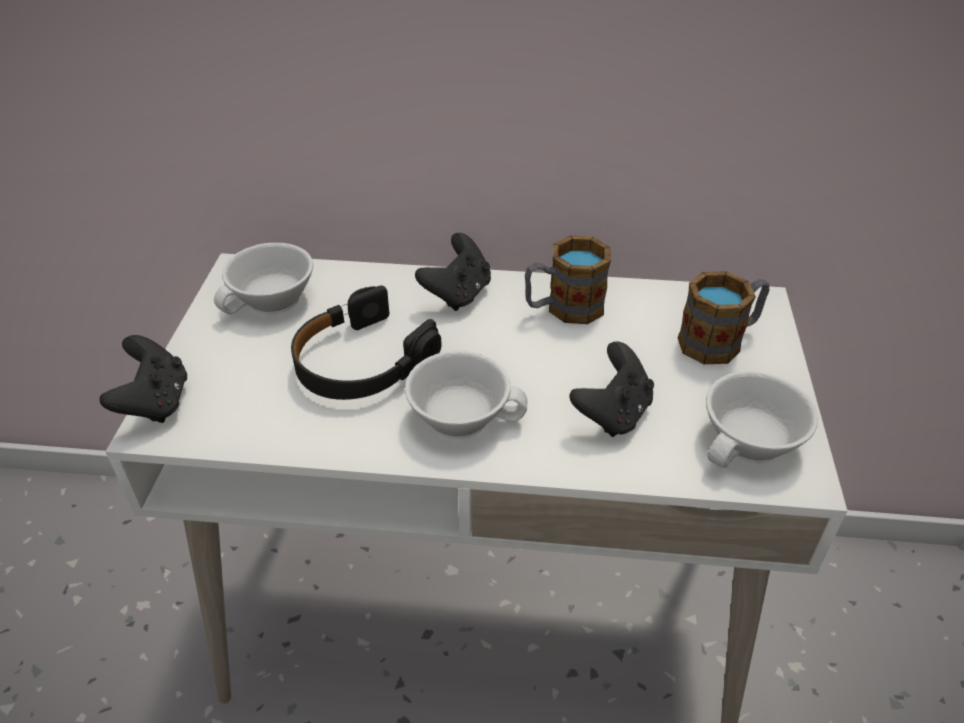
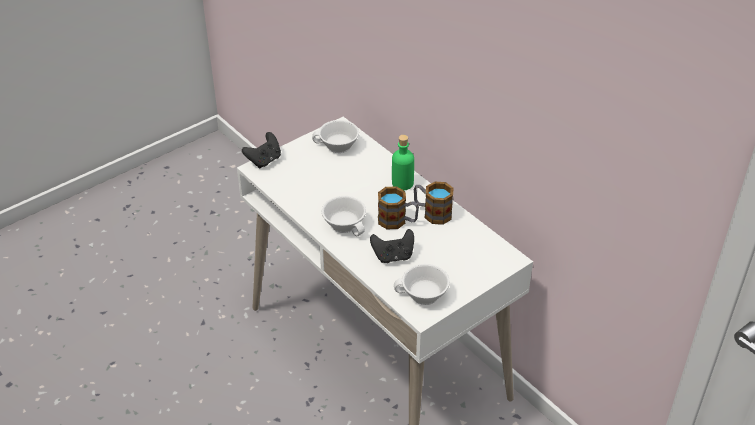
camera: 45 degrees right, 0 degrees up
black headphones [291,286,441,400] -> none
black game controller [415,233,491,311] -> green bottle [392,135,414,190]
mug [678,271,769,364] -> mug moved to [378,186,419,229]

